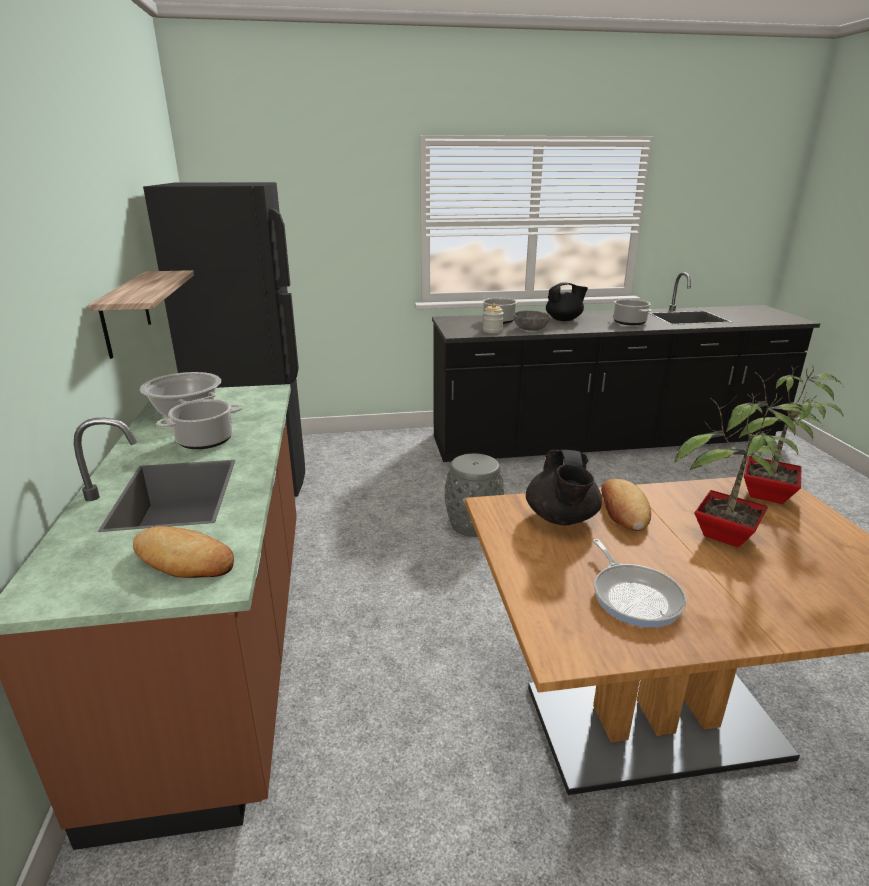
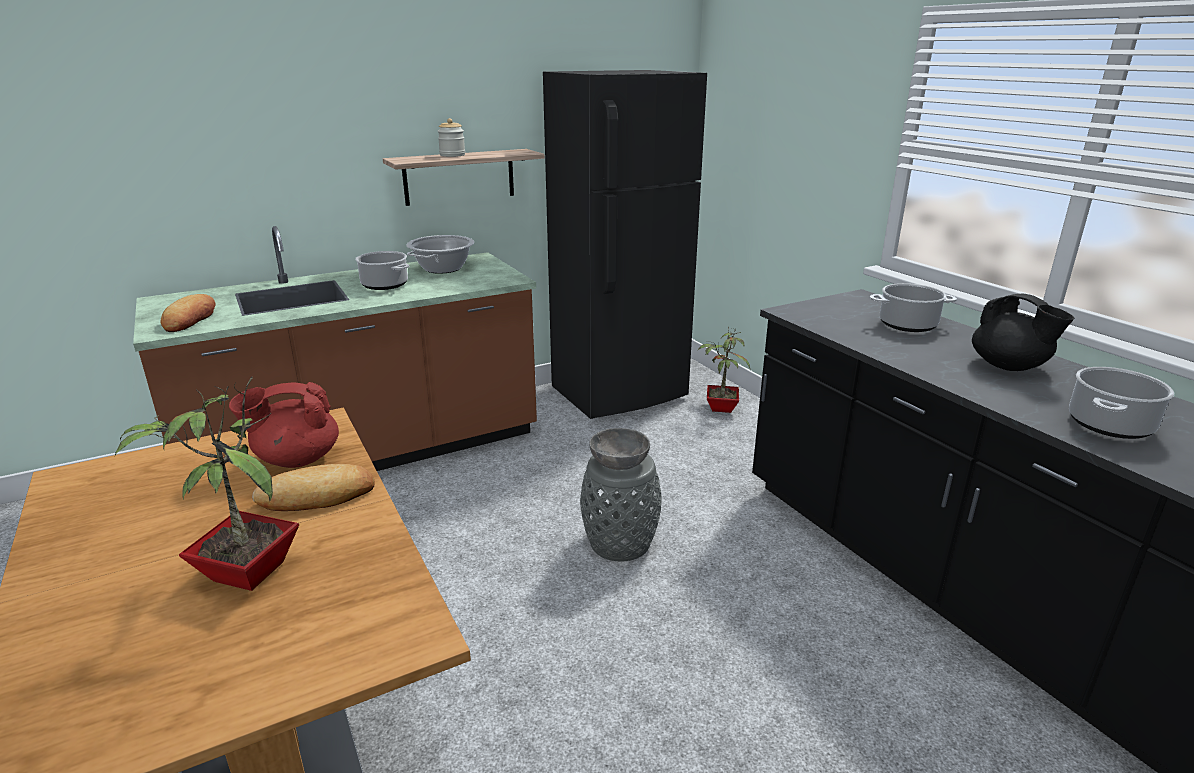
camera: 70 degrees right, 0 degrees up
jar [483,304,504,333] -> jar moved to [437,118,465,157]
grey bowl [514,310,550,331] -> grey bowl moved to [589,428,650,470]
black teapot [526,450,602,525] -> red teapot [229,382,339,468]
frying pan [593,539,687,627] -> none
potted plant [726,365,843,504] -> potted plant moved to [697,326,750,413]

